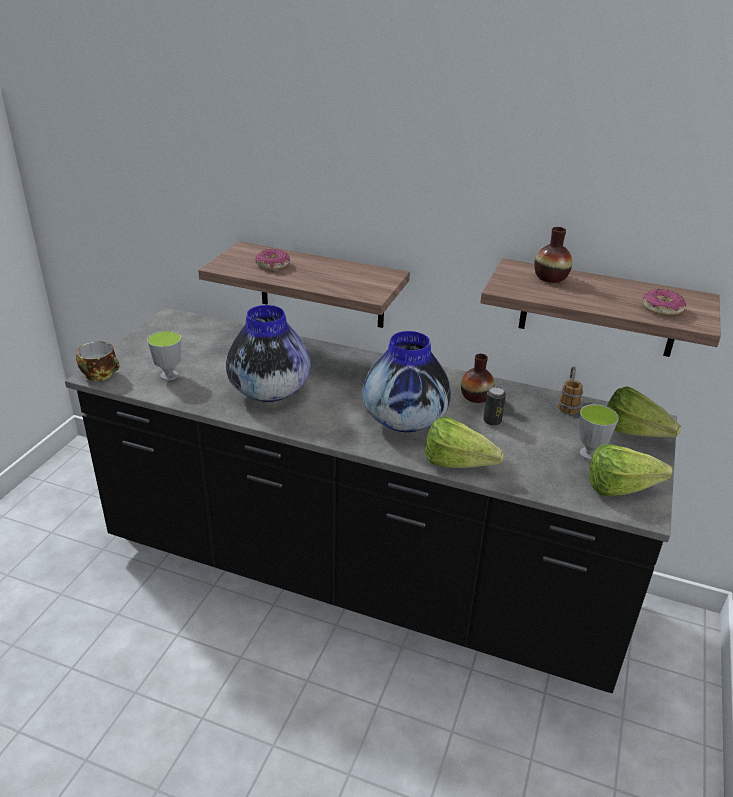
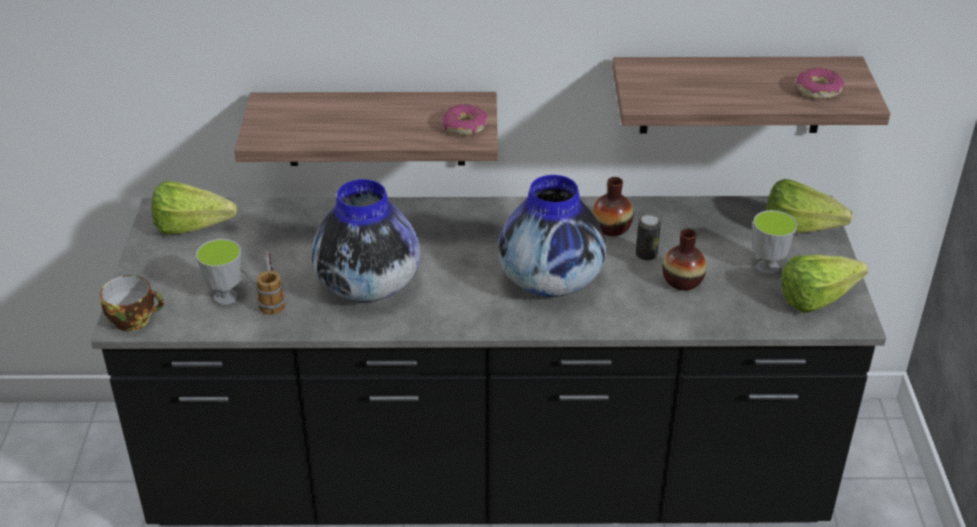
camera: 20 degrees left, 5 degrees up
donut [255,249,290,270] -> donut moved to [443,104,488,136]
lettuce [425,416,504,468] -> lettuce moved to [151,181,237,235]
vase [534,227,572,283] -> vase moved to [662,228,706,291]
mug [558,366,583,414] -> mug moved to [256,251,286,315]

